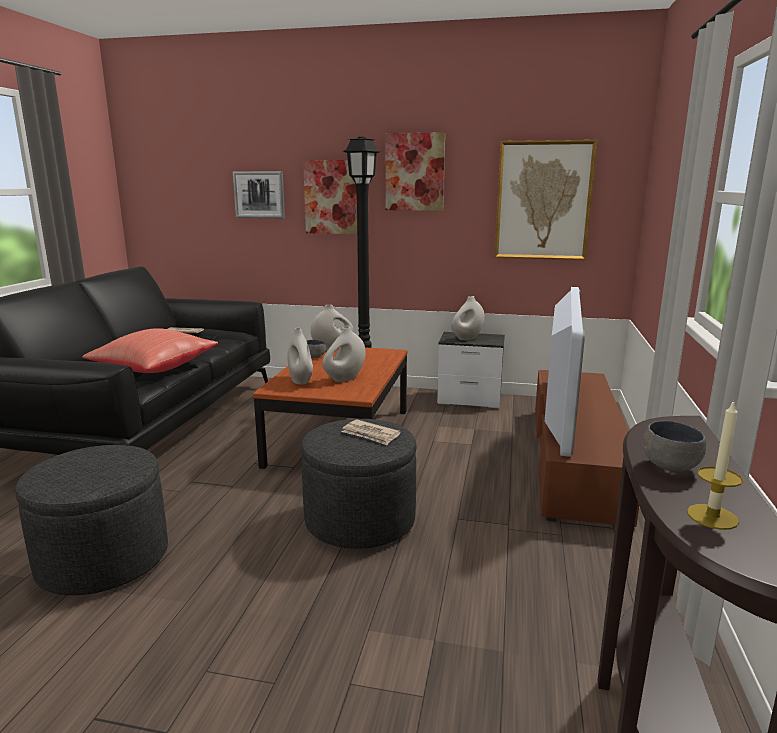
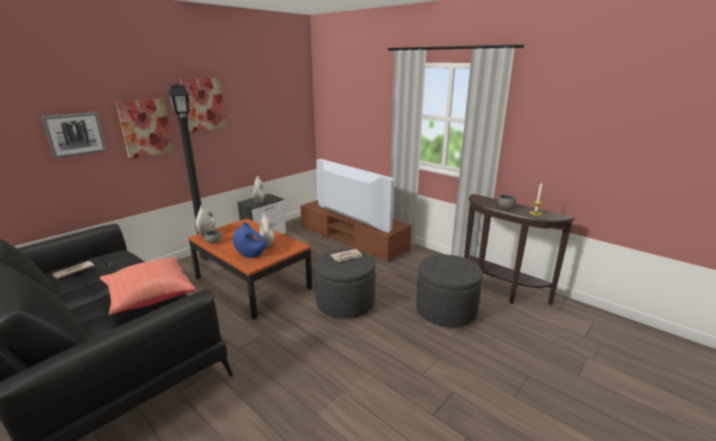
camera: 60 degrees left, 5 degrees up
grey ottoman [15,445,168,595] -> grey ottoman moved to [416,255,483,327]
white vase [287,328,313,385] -> blue vase [233,223,267,258]
picture [494,140,598,260] -> none

